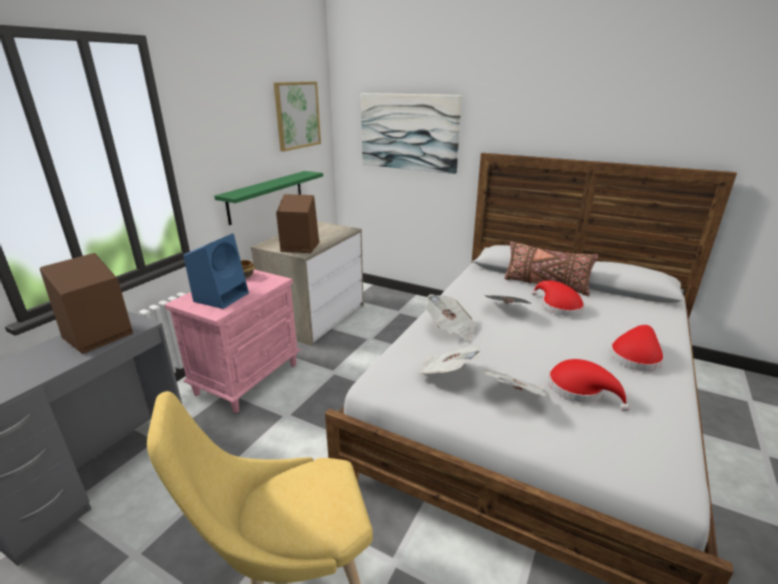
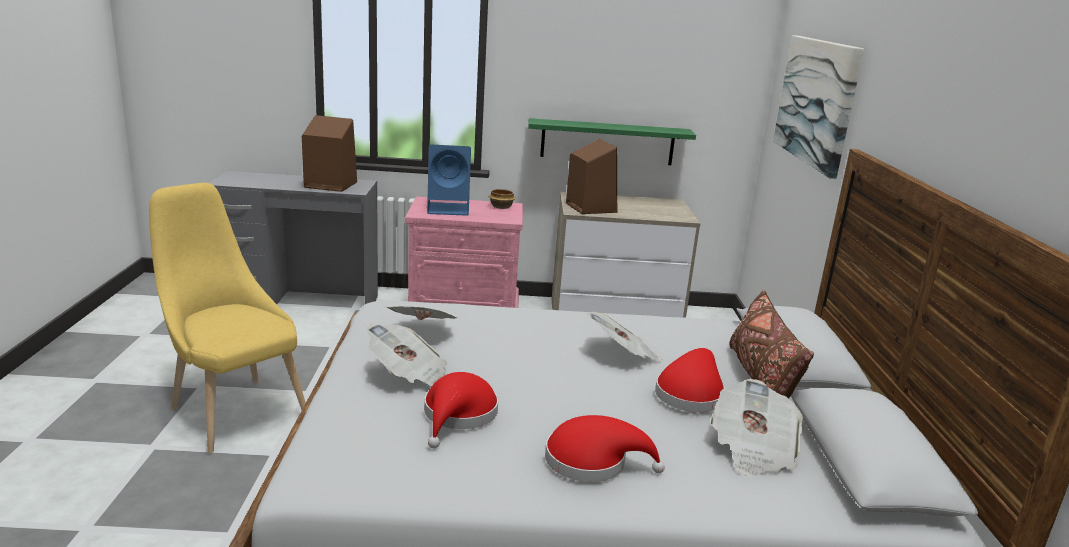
camera: 60 degrees right, 5 degrees down
picture [274,82,321,151] -> none
newspaper [426,294,476,341] -> newspaper moved to [711,379,803,476]

